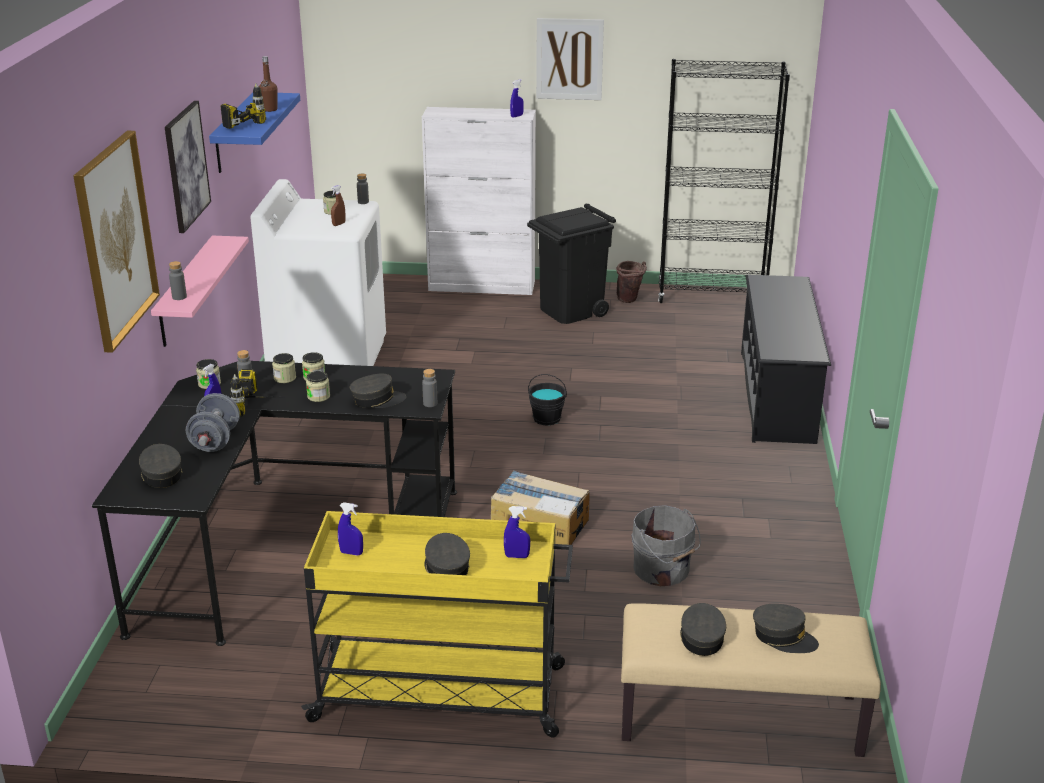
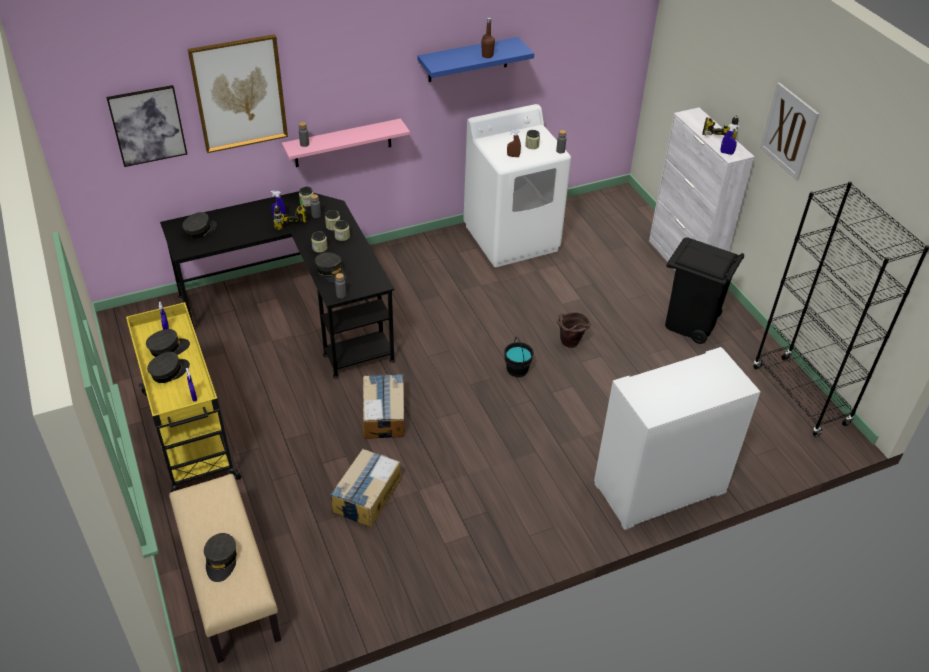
camera: 60 degrees right, 15 degrees up
picture [165,101,211,233] -> picture moved to [106,85,187,167]
grey dumbbell [186,393,240,452] -> none
power drill [221,83,266,129] -> power drill moved to [702,115,739,139]
brown bucket [616,261,647,303] -> brown bucket moved to [557,312,591,348]
grey bucket [631,505,701,586] -> cardboard box [330,449,401,527]
grey cap [680,603,726,656] -> grey cap moved to [146,329,190,357]
black shoe rack [741,275,831,444] -> white cabinet [594,347,761,530]

